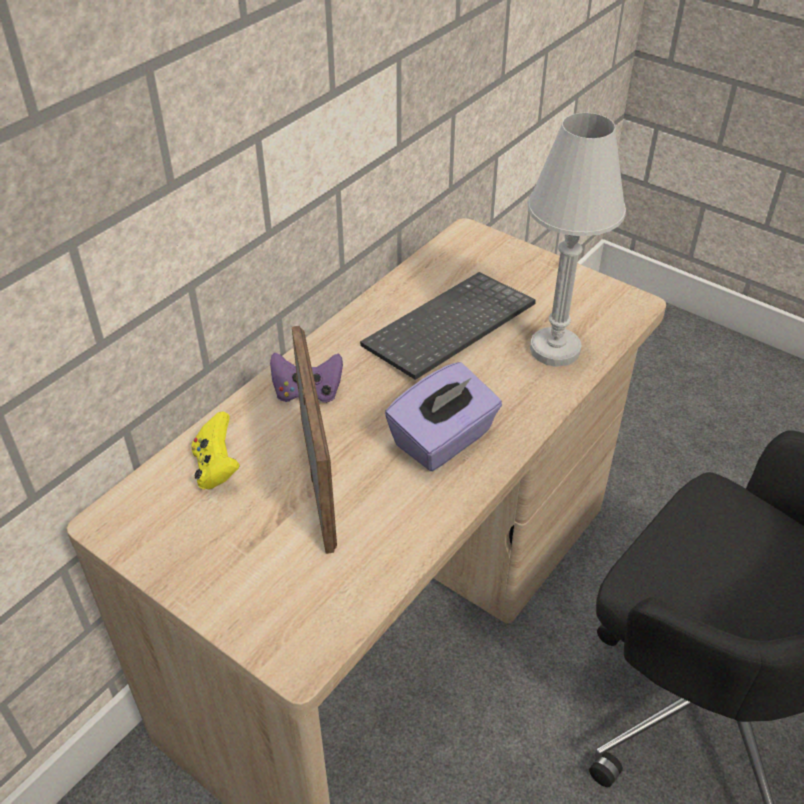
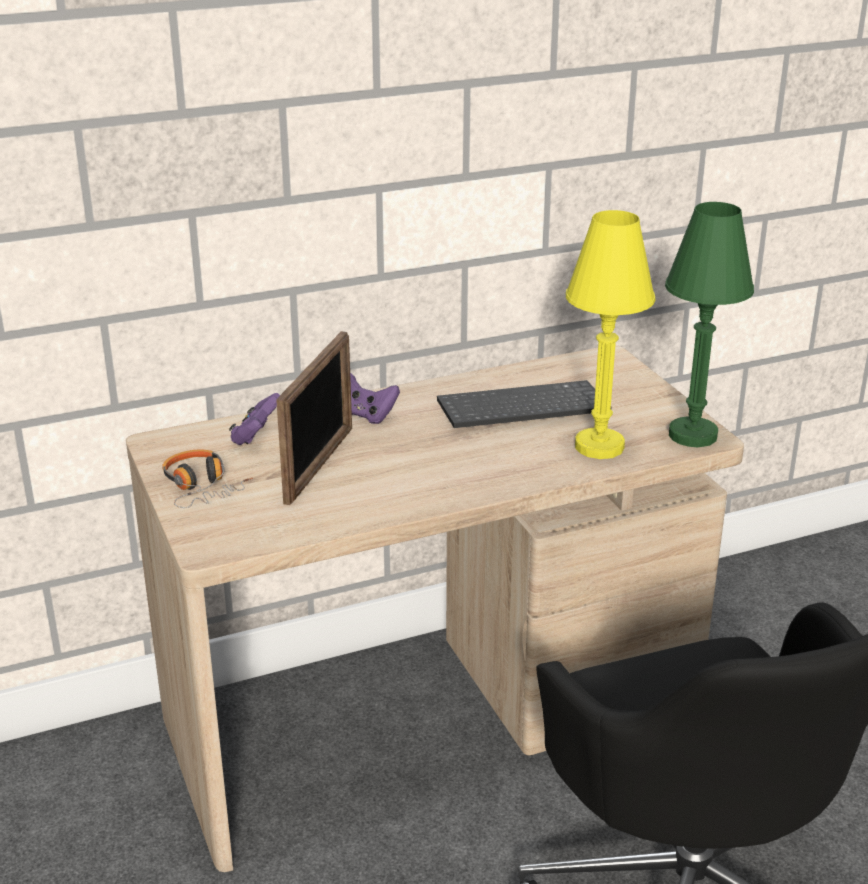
camera: 30 degrees right, 15 degrees down
yellow game controller [191,412,240,490] -> purple game controller [229,393,280,445]
purple tissue box [385,362,502,471] -> none
white table lamp [528,113,626,367] -> yellow table lamp [566,210,655,459]
none -> headphones [162,449,253,508]
none -> green table lamp [665,202,754,447]

